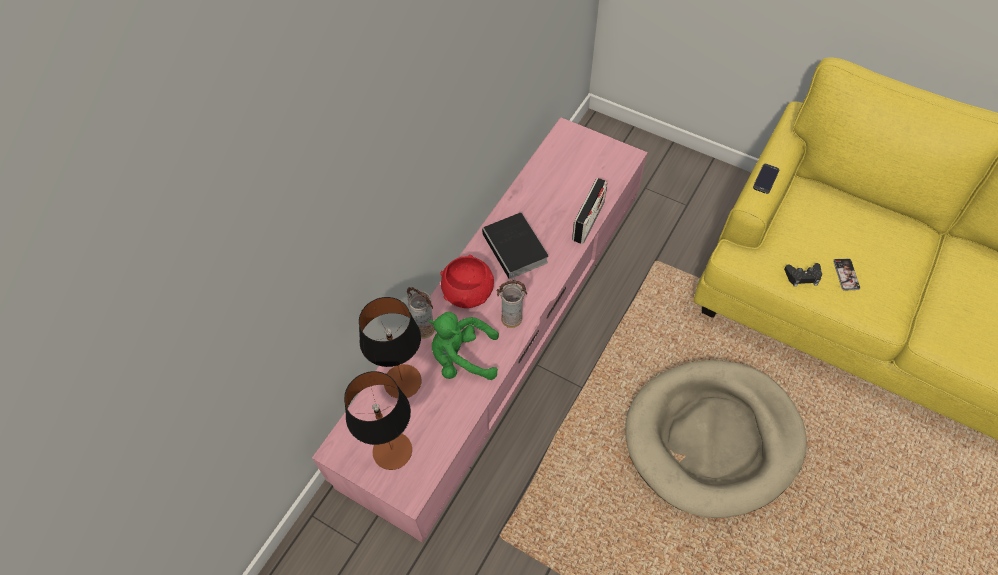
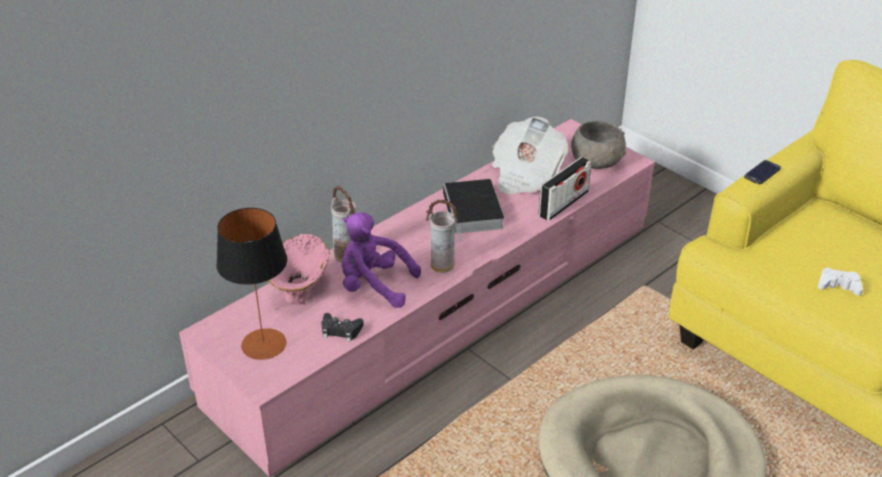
camera: 15 degrees right, 20 degrees down
table lamp [359,297,422,398] -> pink vase [268,234,330,305]
green plush toy [429,312,499,380] -> purple plush toy [342,212,421,308]
red bowl [440,255,494,308] -> none
black game controller [784,263,822,287] -> black game controller moved to [321,313,364,342]
phone [833,259,860,291] -> white game controller [818,268,863,295]
none -> newspaper [492,116,569,194]
none -> grey bowl [571,121,626,169]

